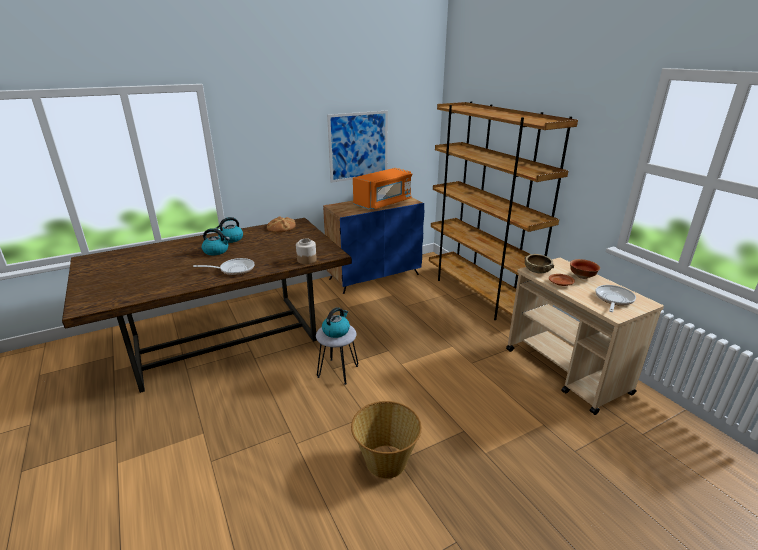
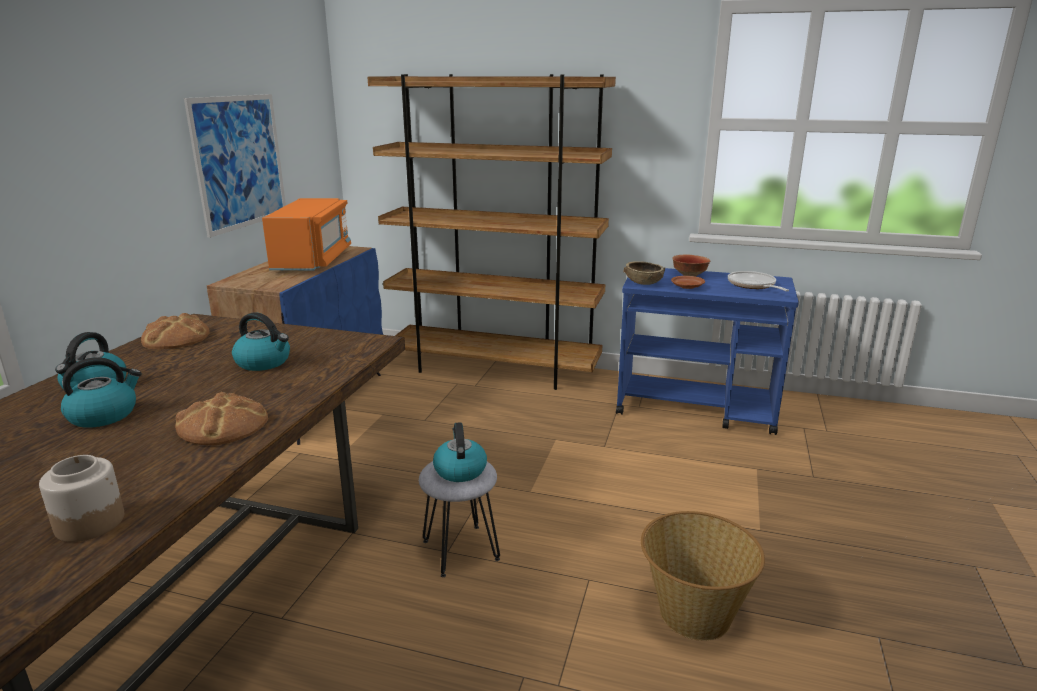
camera: 45 degrees left, 5 degrees down
frying pan [193,258,254,275] -> bread [175,392,268,445]
jar [296,239,317,264] -> jar moved to [39,455,124,542]
beige cart [506,258,664,415] -> blue cart [616,268,799,435]
none -> kettle [232,312,290,371]

